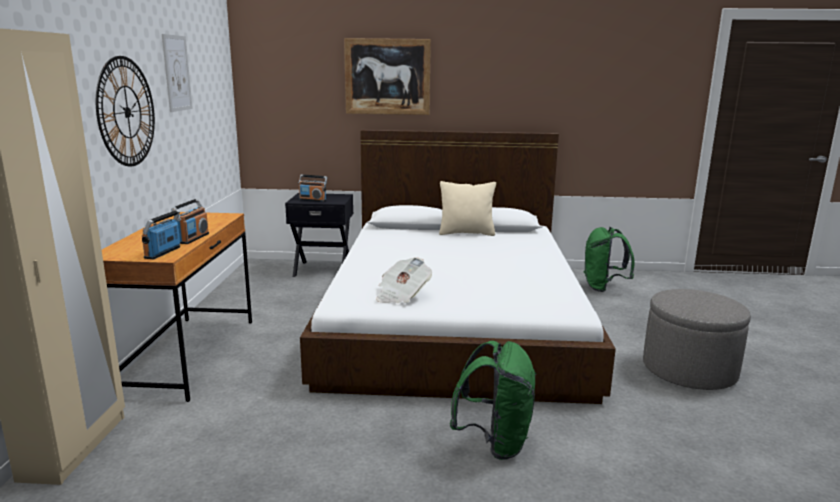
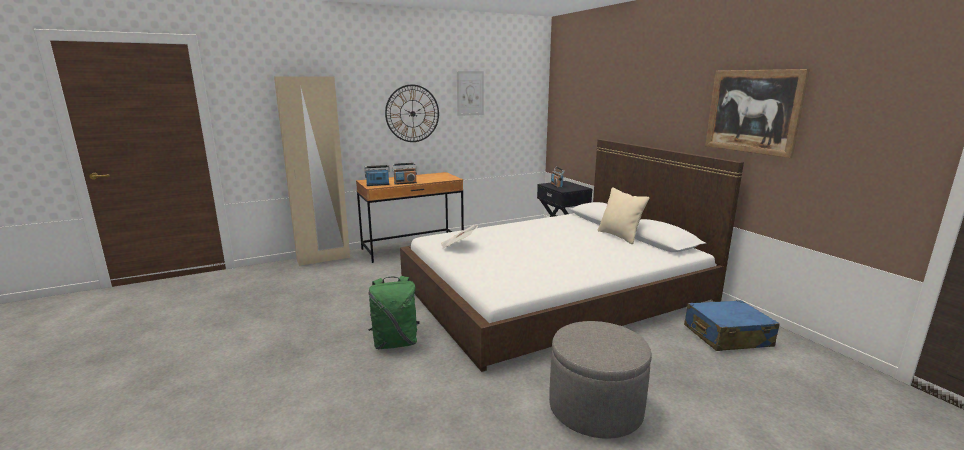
camera: 60 degrees right, 0 degrees up
picture [344,38,431,115] -> picture moved to [705,69,810,158]
green backpack [584,227,635,292] -> blue suitcase [684,300,780,351]

